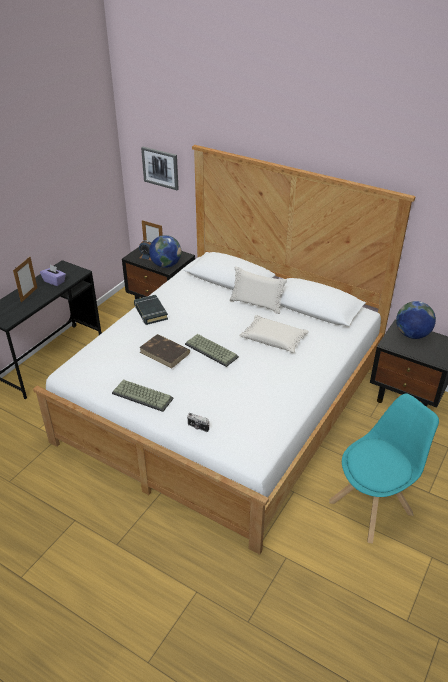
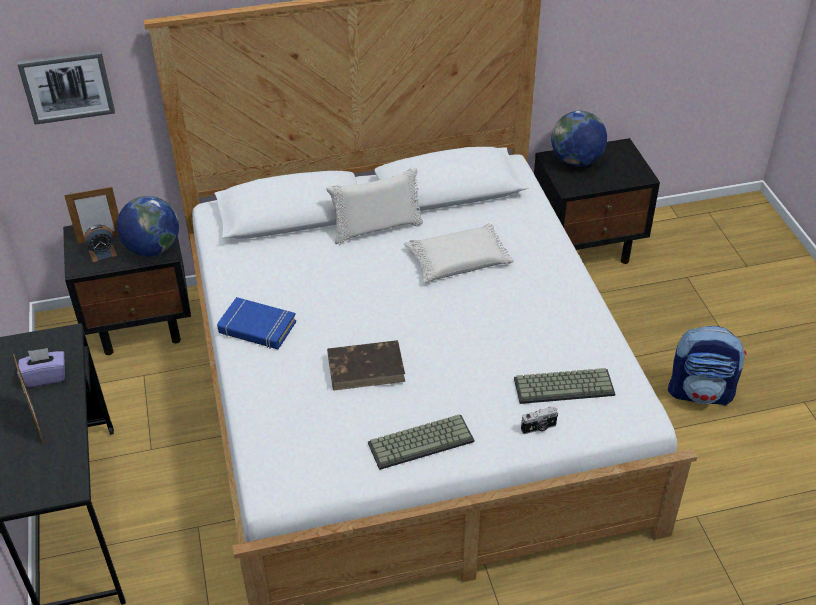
camera: 45 degrees left, 5 degrees up
black book [134,295,168,325] -> blue book [217,297,296,349]
keyboard [185,334,239,367] -> keyboard moved to [514,368,615,404]
turquoise chair [329,394,439,544] -> backpack [668,326,747,406]

